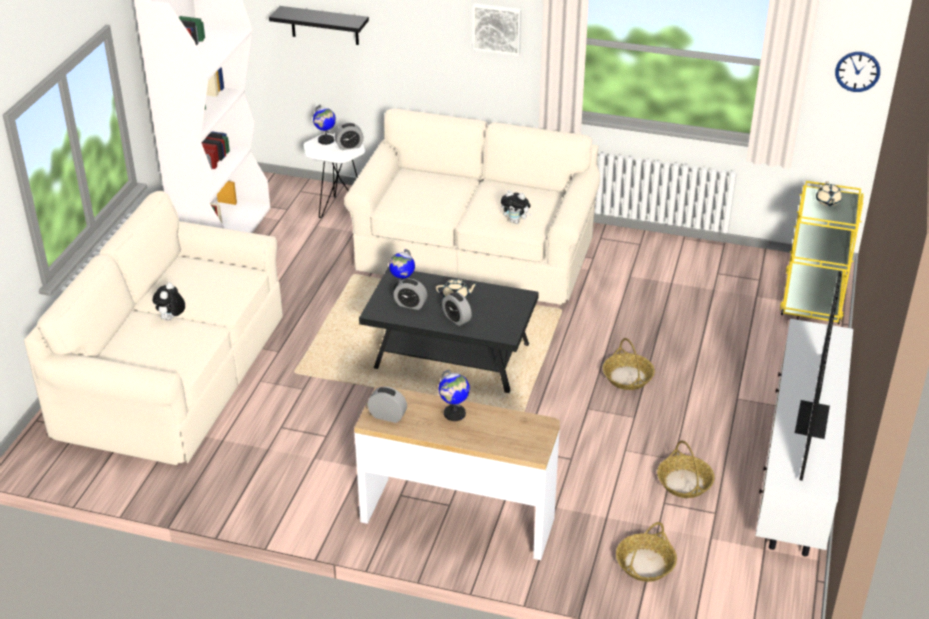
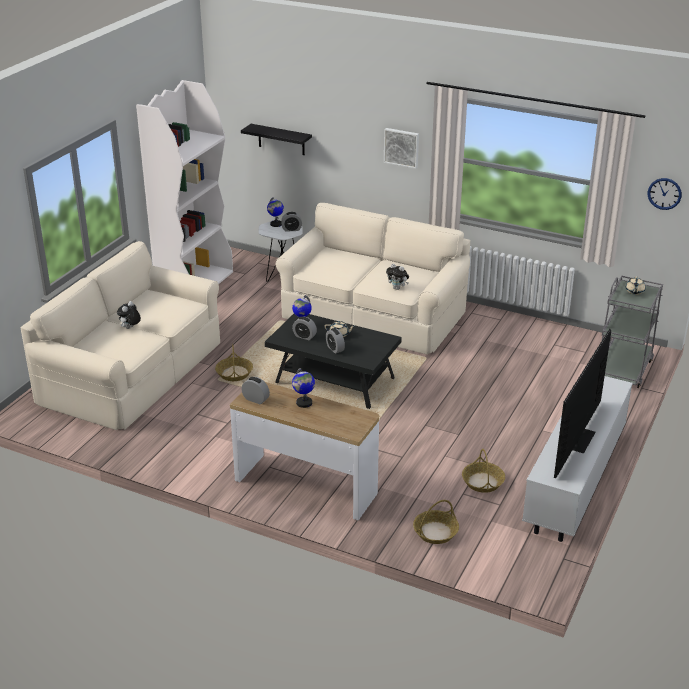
camera: 10 degrees right, 5 degrees down
basket [603,338,655,390] -> basket moved to [215,344,253,381]
yellow cart [780,181,864,324] -> grey cart [602,275,663,388]

